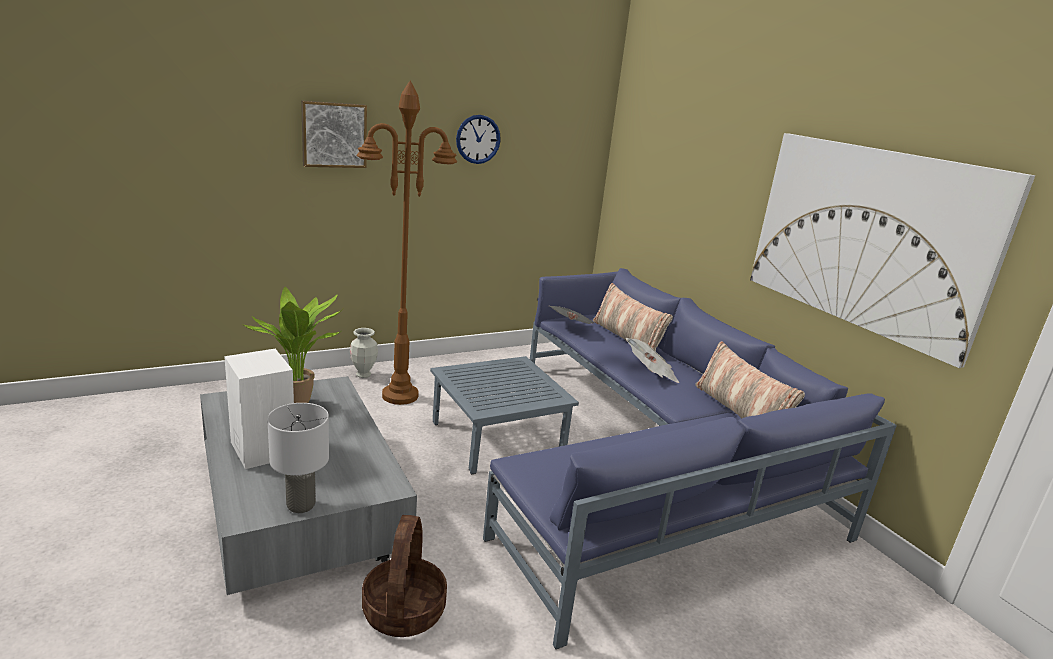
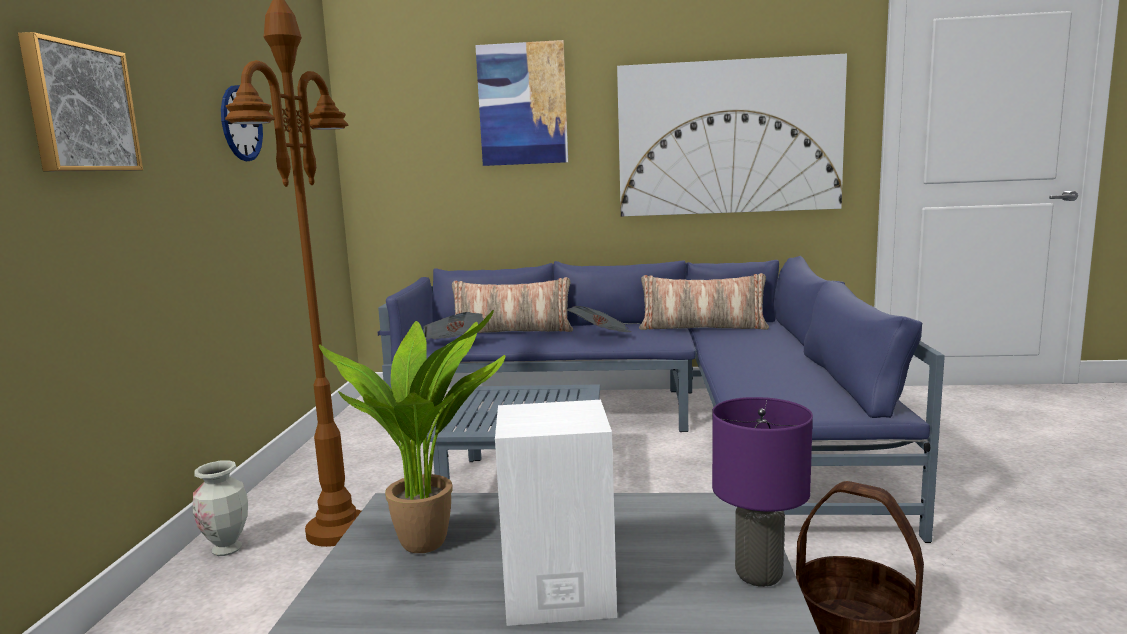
camera: 55 degrees left, 10 degrees down
white table lamp [267,403,329,513] -> purple table lamp [712,397,813,587]
none -> picture [475,40,568,166]

